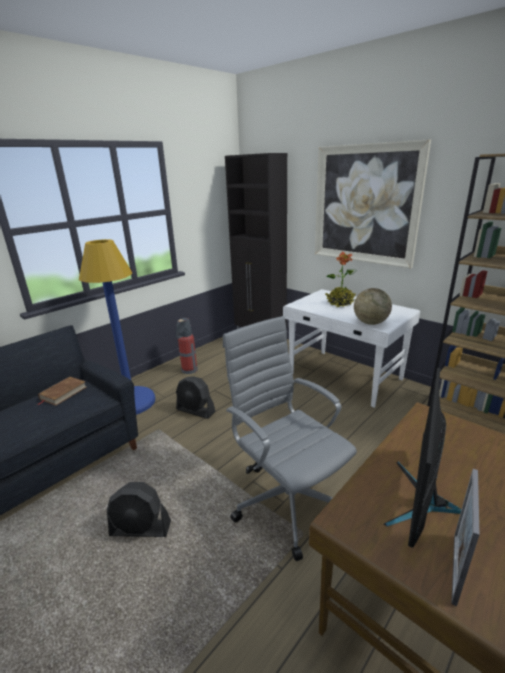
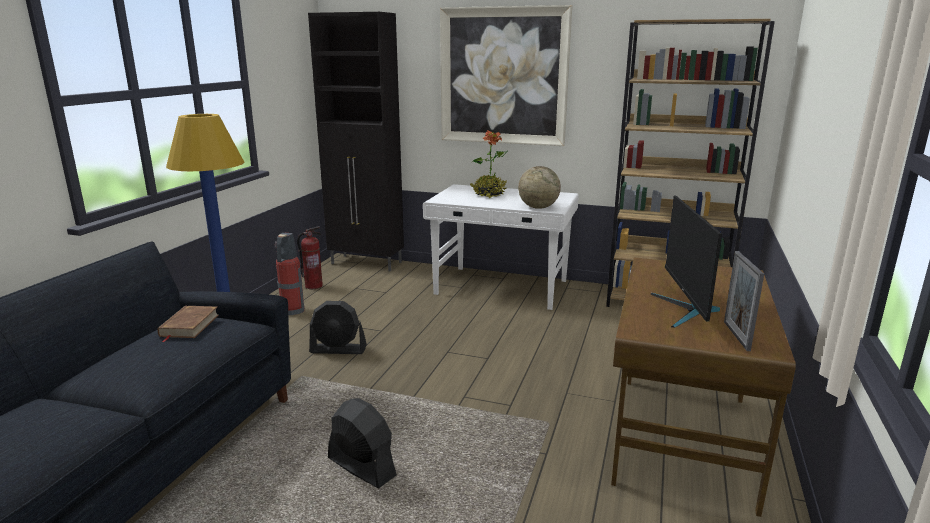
camera: 25 degrees left, 5 degrees down
black fan [107,482,171,537] -> black fan turned 120 degrees counterclockwise [328,398,397,489]
grey office chair [223,316,357,561] -> none
none -> fire extinguisher [297,226,323,289]

